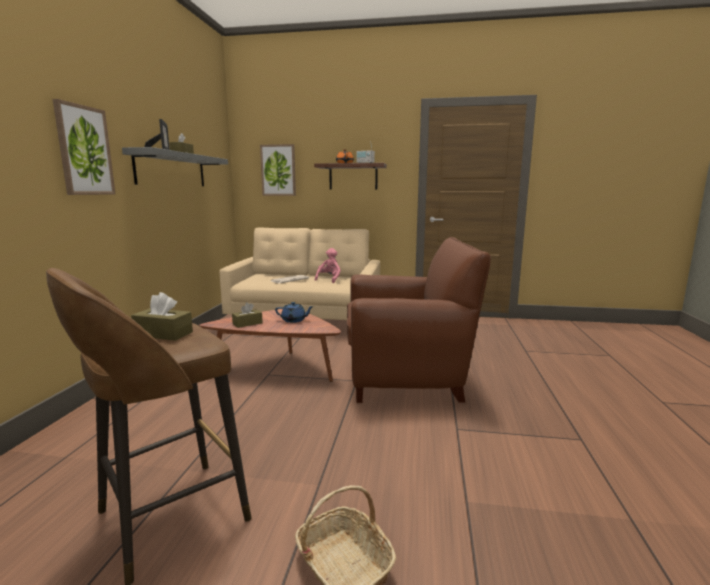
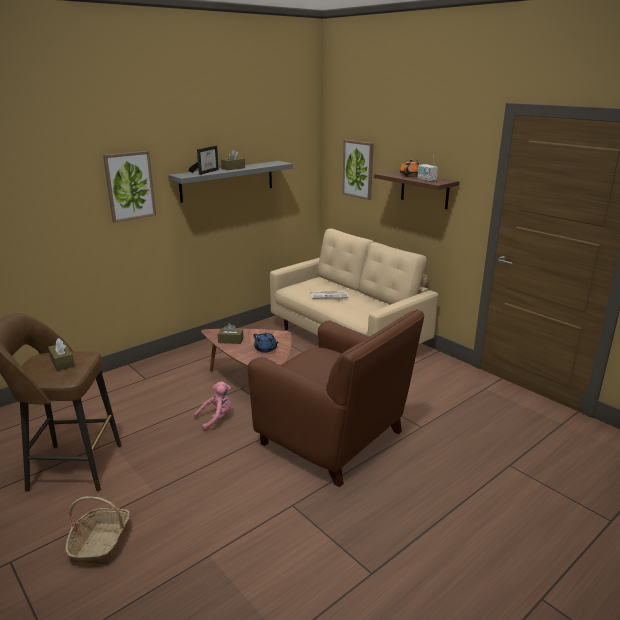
camera: 40 degrees right, 10 degrees up
pink plush toy [315,248,341,283] -> pink plush toy moved to [194,382,232,431]

